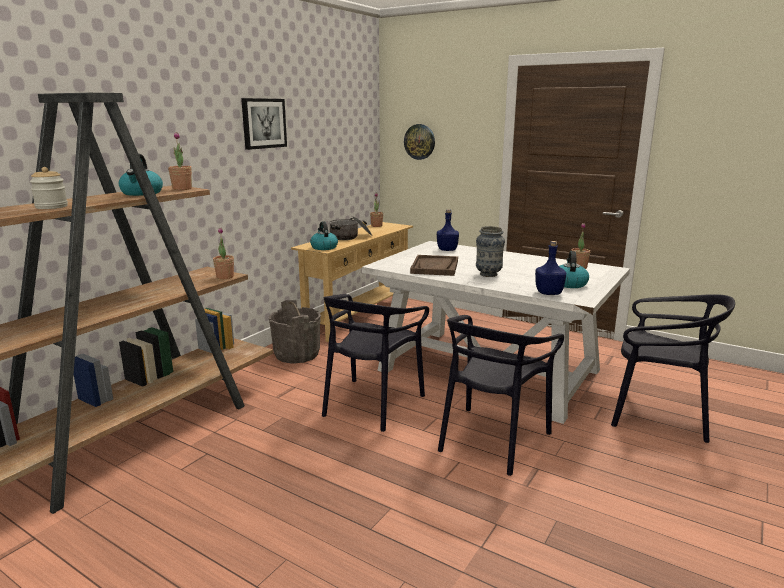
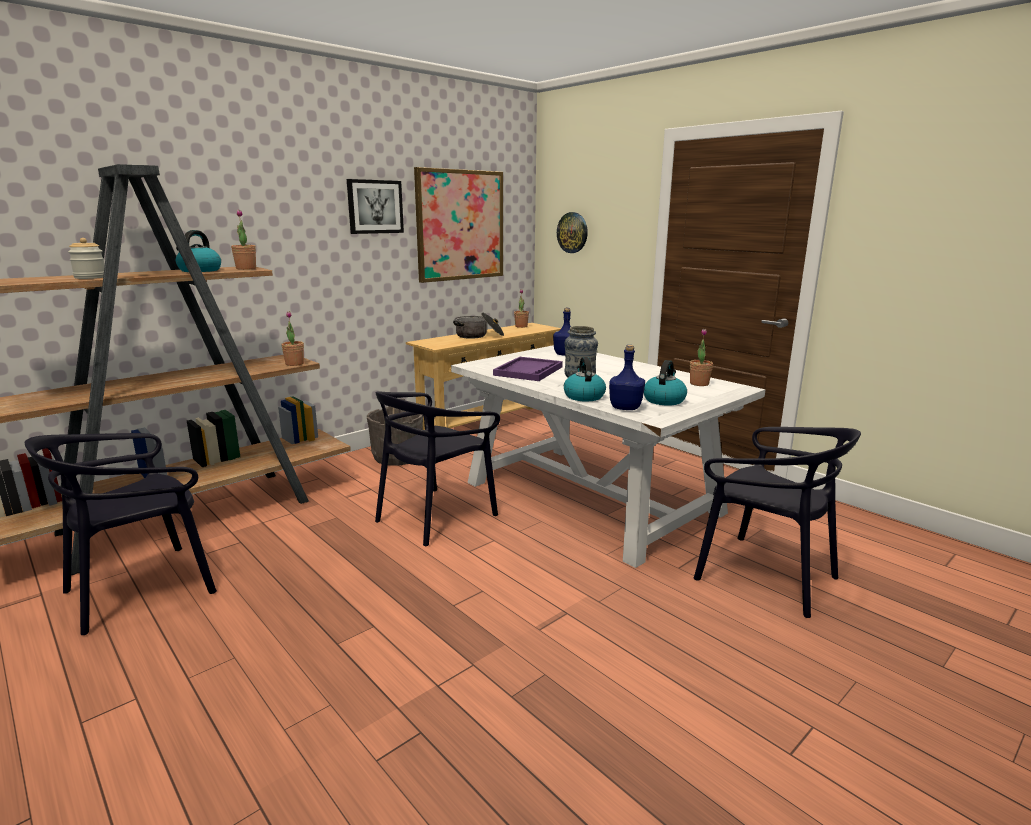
camera: 15 degrees right, 0 degrees up
kettle [310,221,338,250] -> kettle moved to [564,357,606,402]
brown tray [410,255,458,276] -> purple tray [493,357,563,381]
black chair [438,315,564,476] -> black chair moved to [25,433,217,635]
none -> picture [414,167,503,283]

